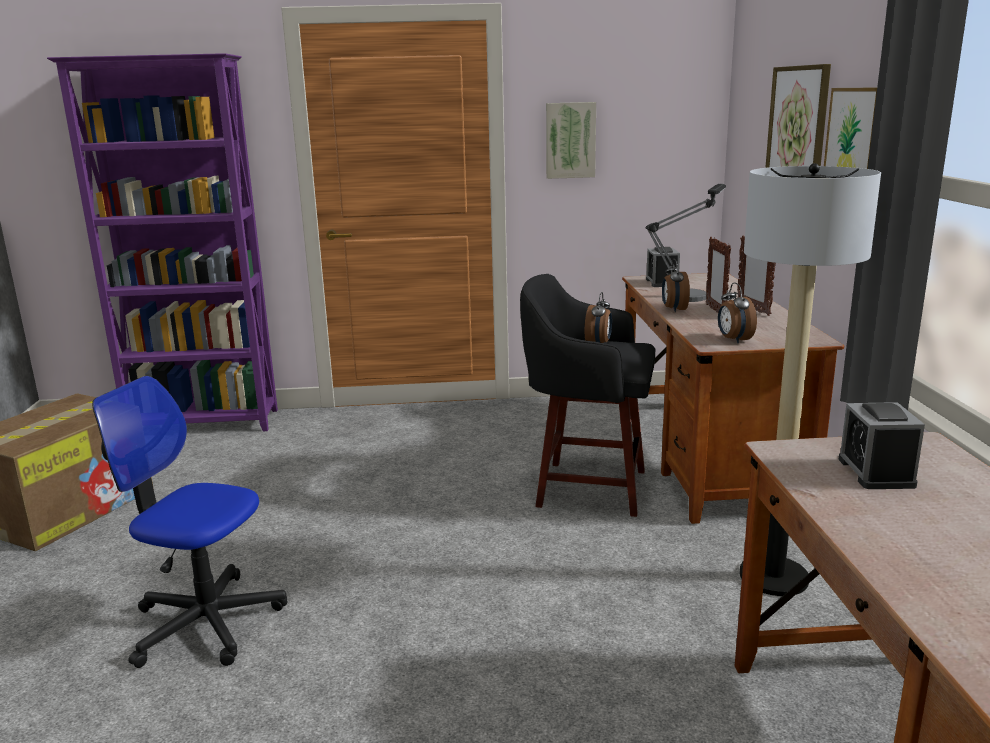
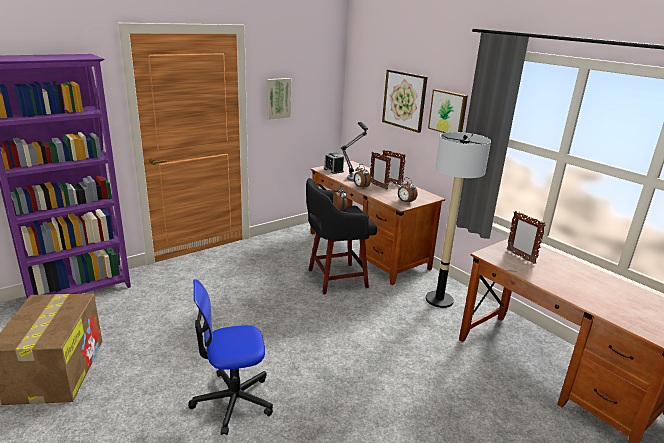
camera: 35 degrees left, 5 degrees up
alarm clock [838,402,925,489] -> picture frame [507,211,546,264]

